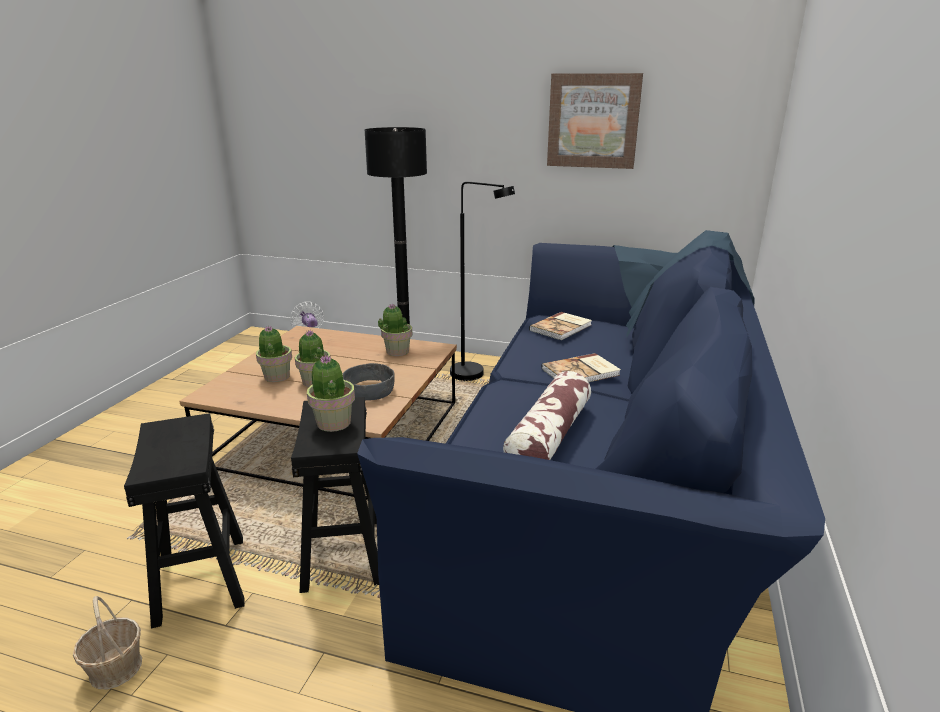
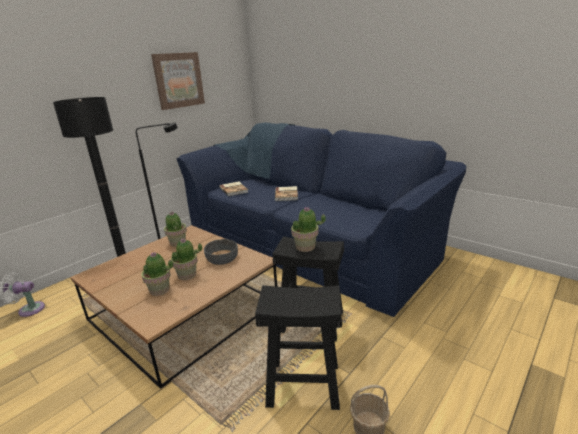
camera: 65 degrees left, 0 degrees up
pillow [503,371,591,460] -> none

